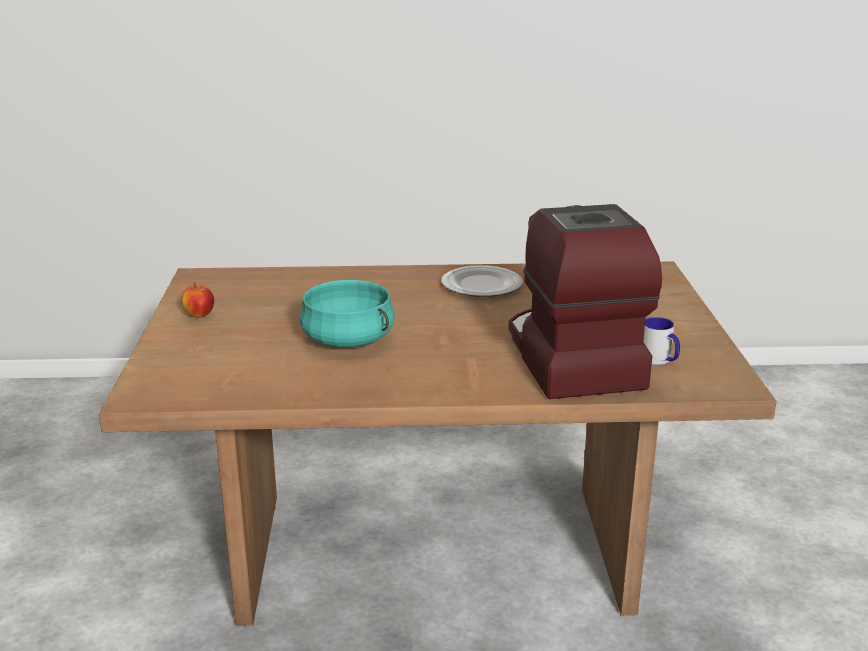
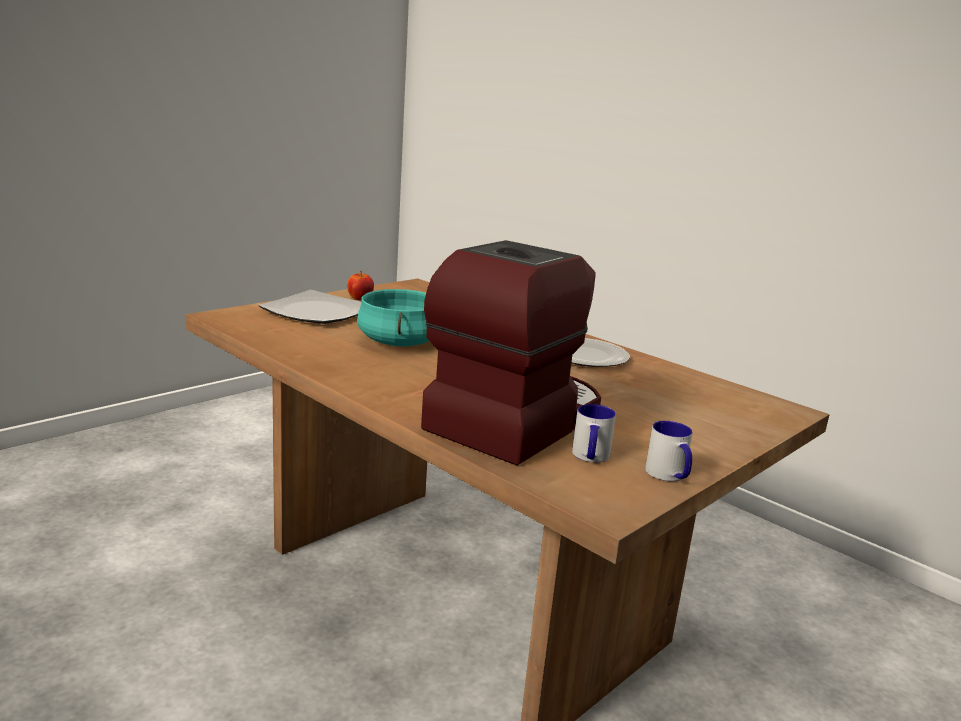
camera: 45 degrees right, 5 degrees down
none -> plate [259,290,361,324]
none -> mug [645,421,693,481]

